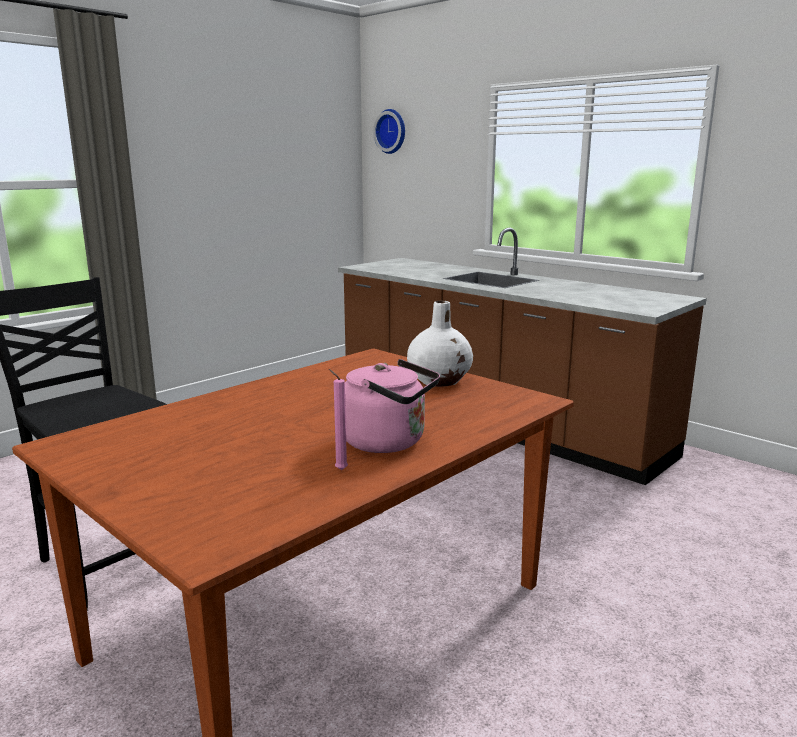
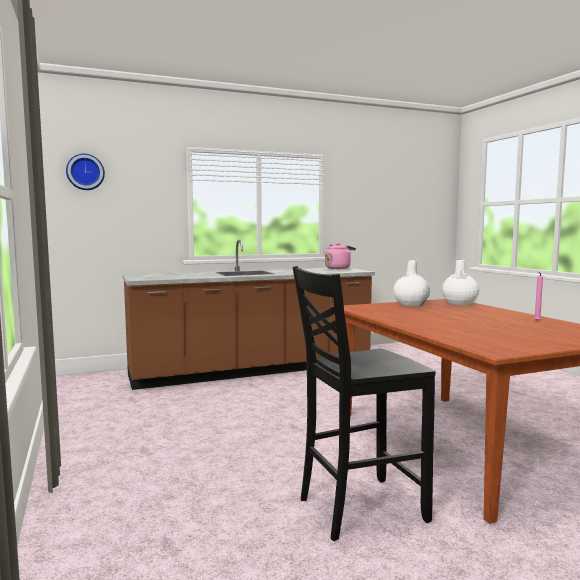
camera: 65 degrees left, 10 degrees down
pink kettle [345,359,440,453] -> pink kettle moved to [325,243,356,269]
none -> white vase [442,260,479,305]

